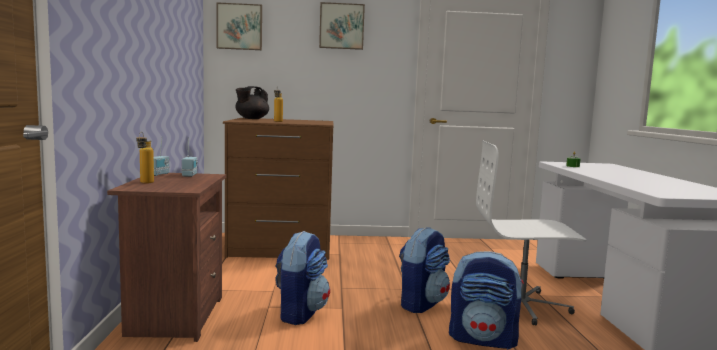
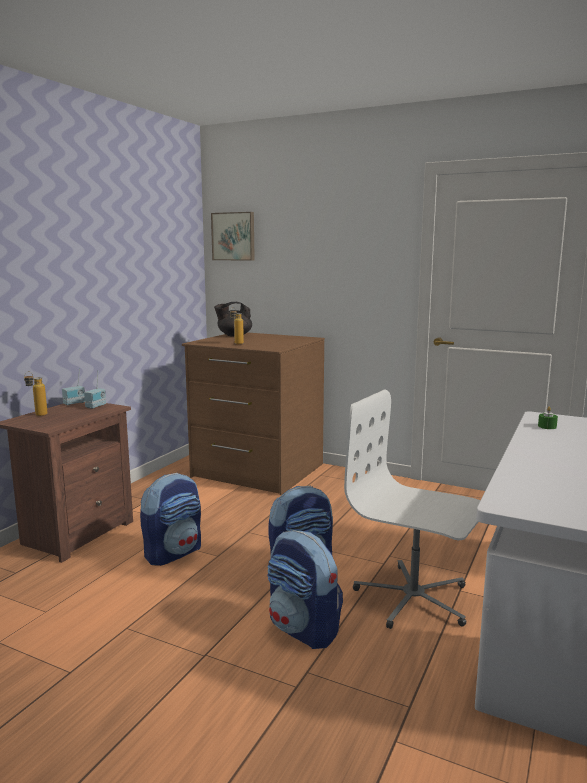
camera: 30 degrees right, 5 degrees up
picture [319,2,365,50] -> none

